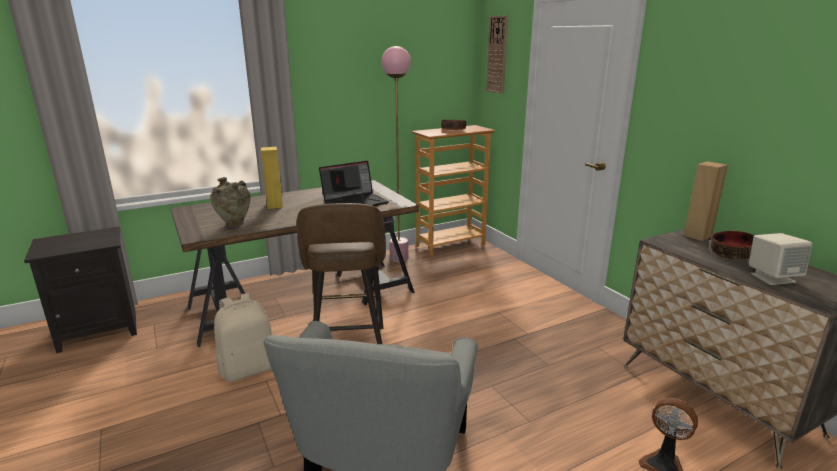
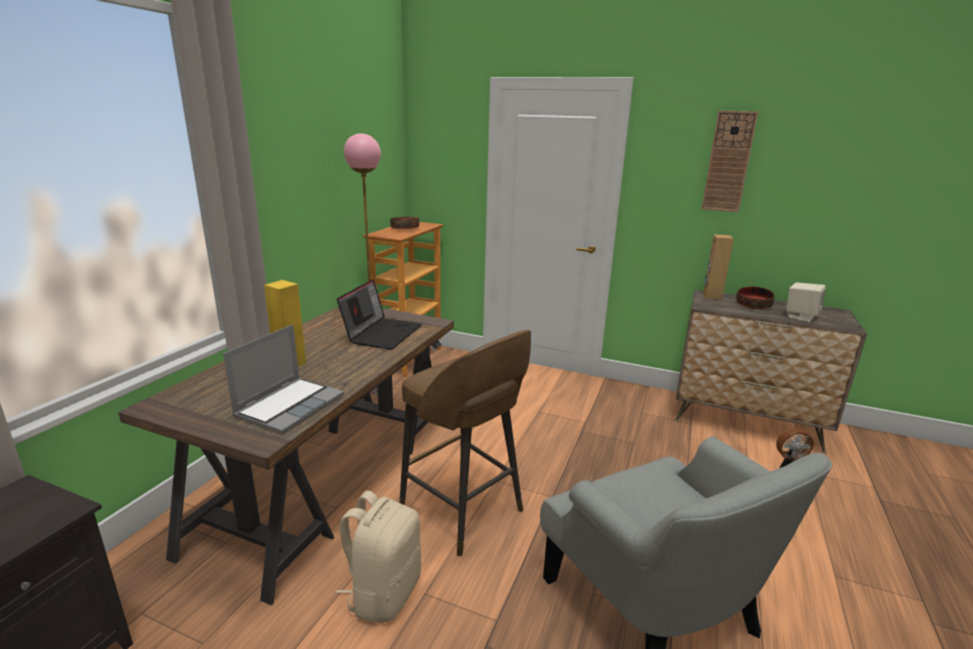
camera: 40 degrees left, 0 degrees up
beige vase [210,177,251,227] -> laptop [223,324,344,434]
wall clock [486,15,508,94] -> wall clock moved to [702,111,759,212]

